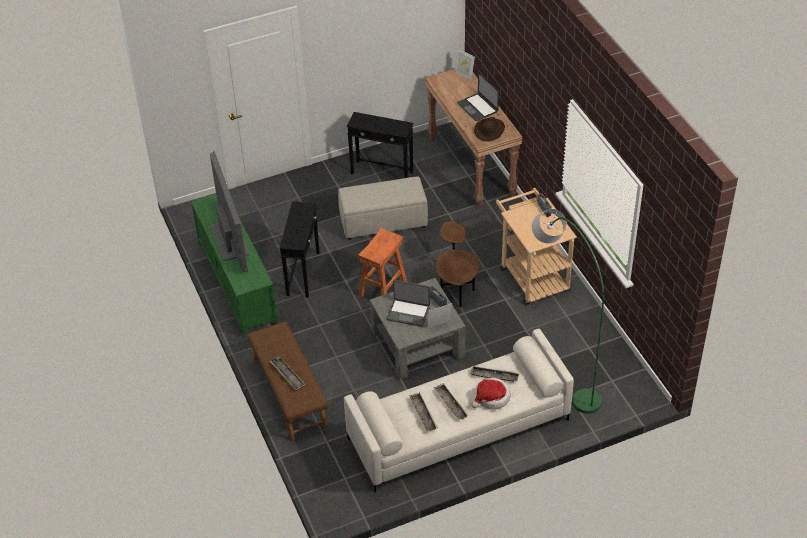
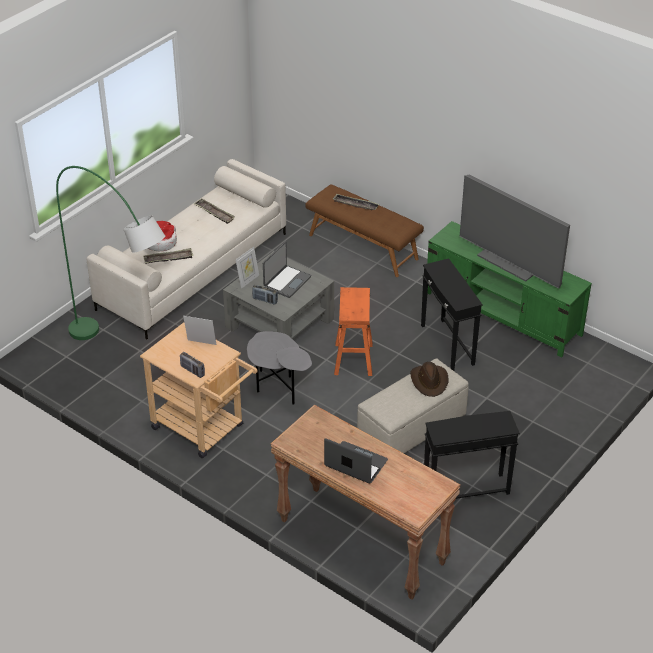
camera: 150 degrees right, 5 degrees down
laptop [387,280,430,327] -> laptop turned 135 degrees clockwise [263,242,311,298]
tray [434,383,469,420] -> none
brown side table [435,221,480,307] -> grey side table [247,331,312,405]
picture frame [455,48,475,81] -> picture frame moved to [183,316,216,345]
brown hat [474,117,505,142] -> brown hat moved to [410,362,448,397]

